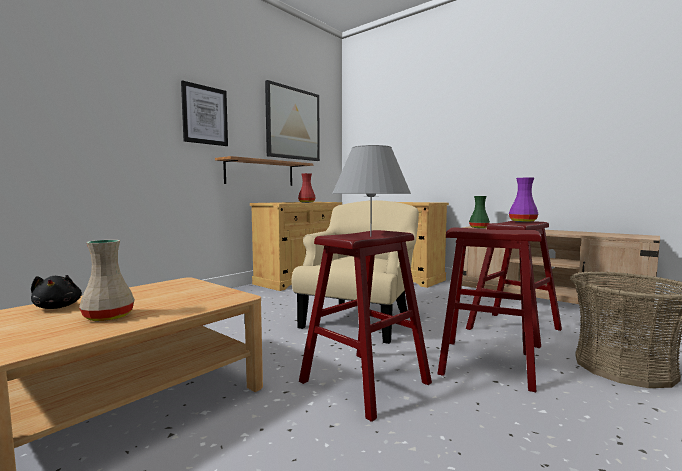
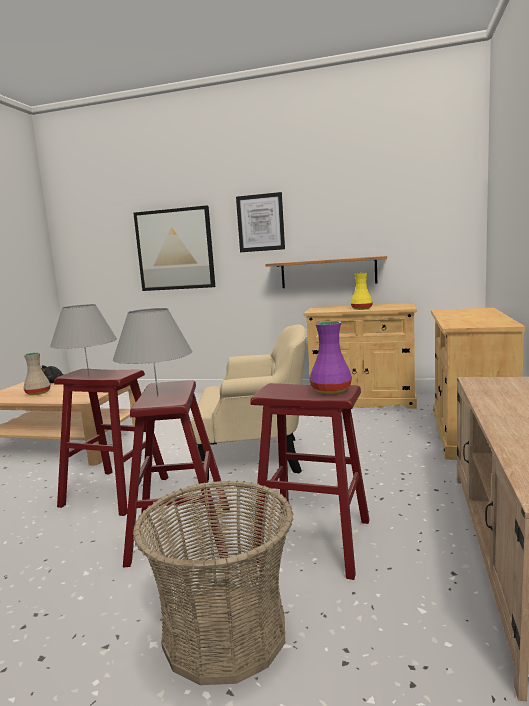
camera: 65 degrees right, 5 degrees up
picture [265,80,320,161] -> picture moved to [134,205,215,291]
red vase [298,173,316,203] -> yellow vase [351,273,373,310]
green vase [469,196,490,228] -> none
none -> grey table lamp [113,308,192,397]

